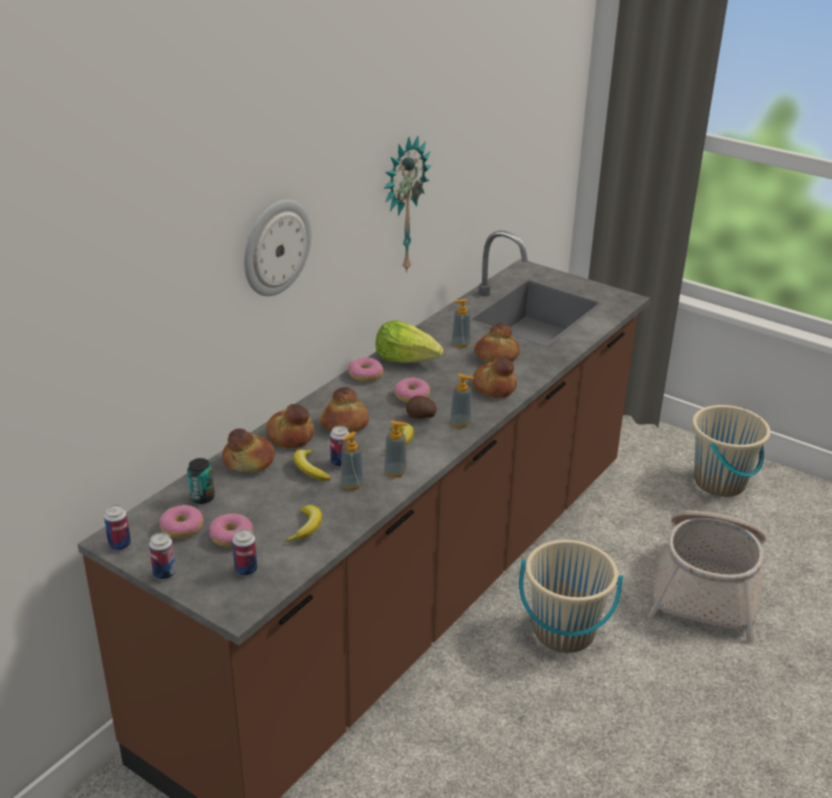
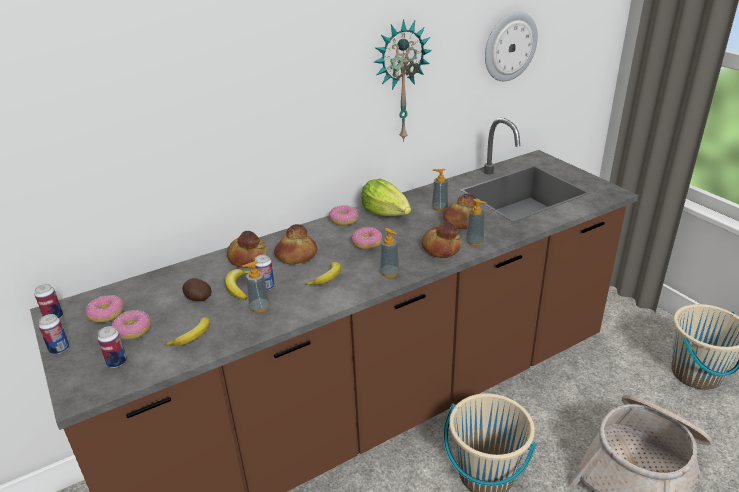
camera: 25 degrees right, 0 degrees up
can [187,458,215,504] -> none
bread [222,429,275,473] -> none
wall clock [244,200,312,296] -> wall clock moved to [485,11,538,81]
soap dispenser [384,421,408,478] -> soap dispenser moved to [466,199,486,246]
potato [406,395,437,419] -> potato moved to [182,278,212,301]

